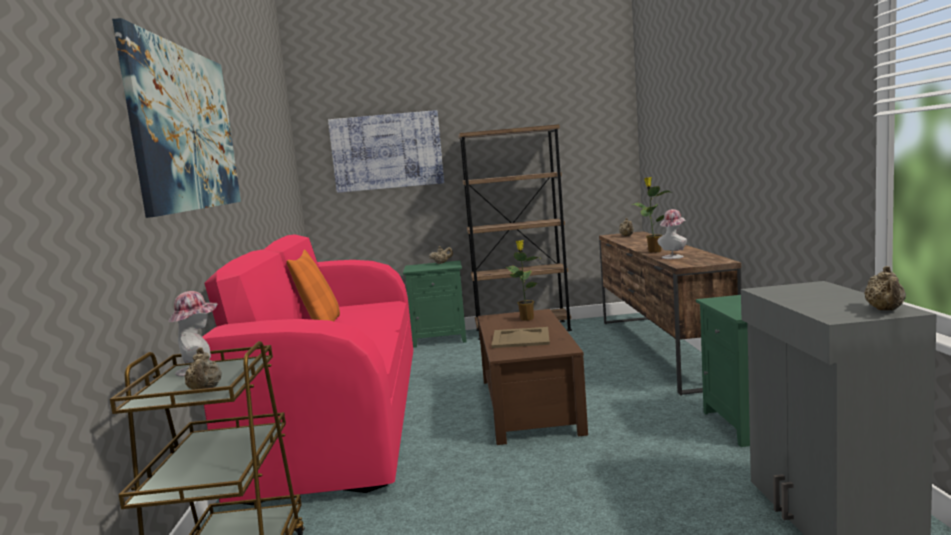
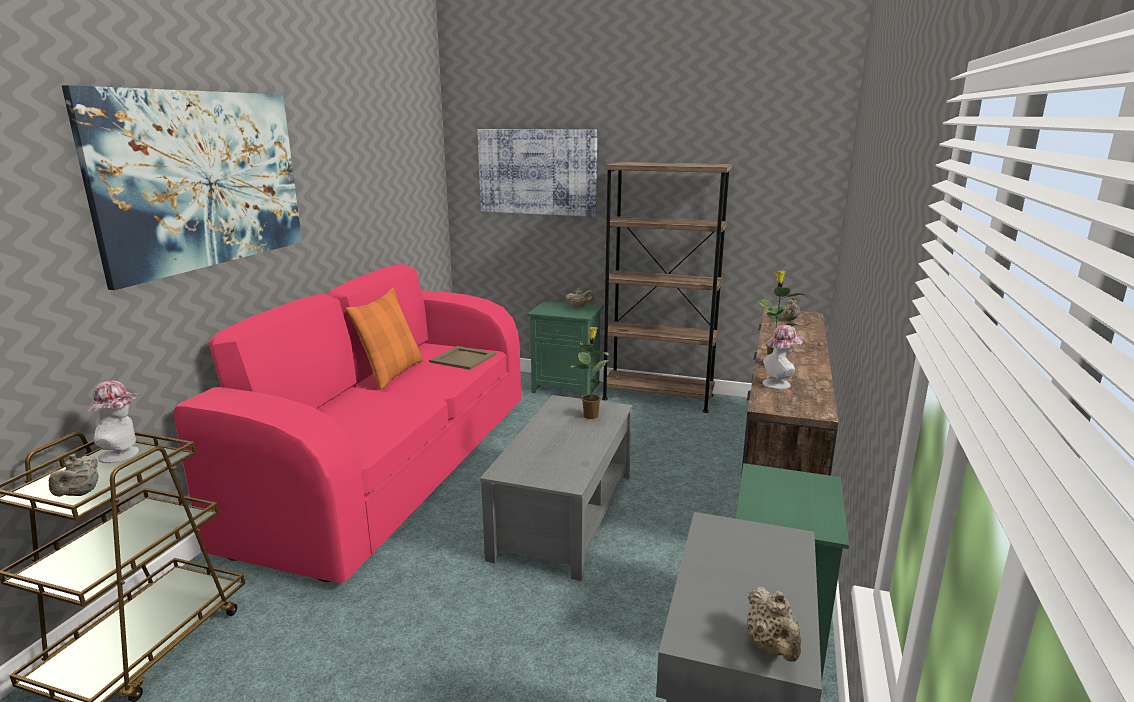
camera: 20 degrees right, 10 degrees up
brown coffee table [478,309,588,445] -> grey coffee table [480,395,632,581]
beige tray [491,327,550,348] -> beige tray moved to [429,346,496,370]
beige teapot [864,266,906,311] -> beige teapot turned 45 degrees counterclockwise [747,587,801,662]

